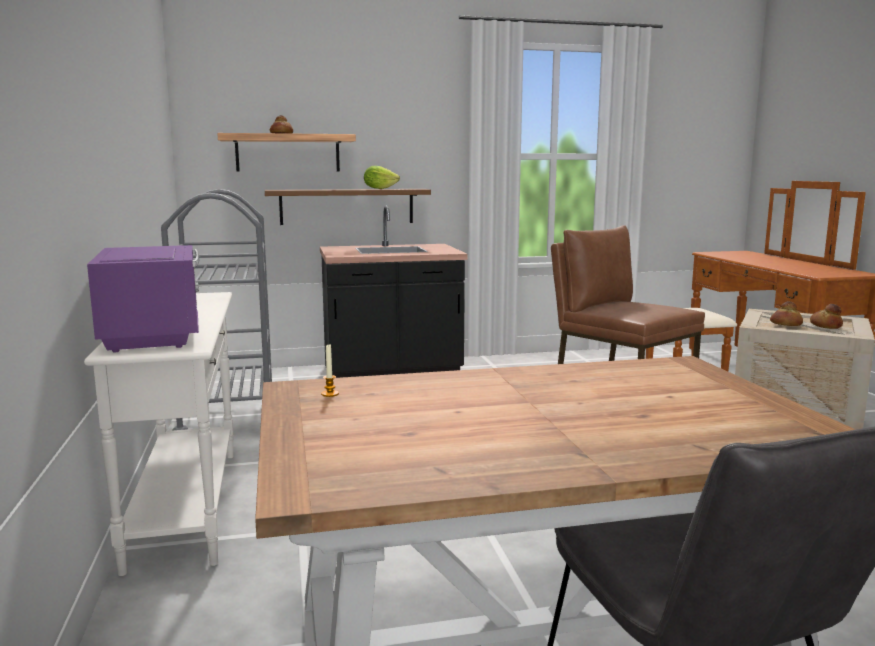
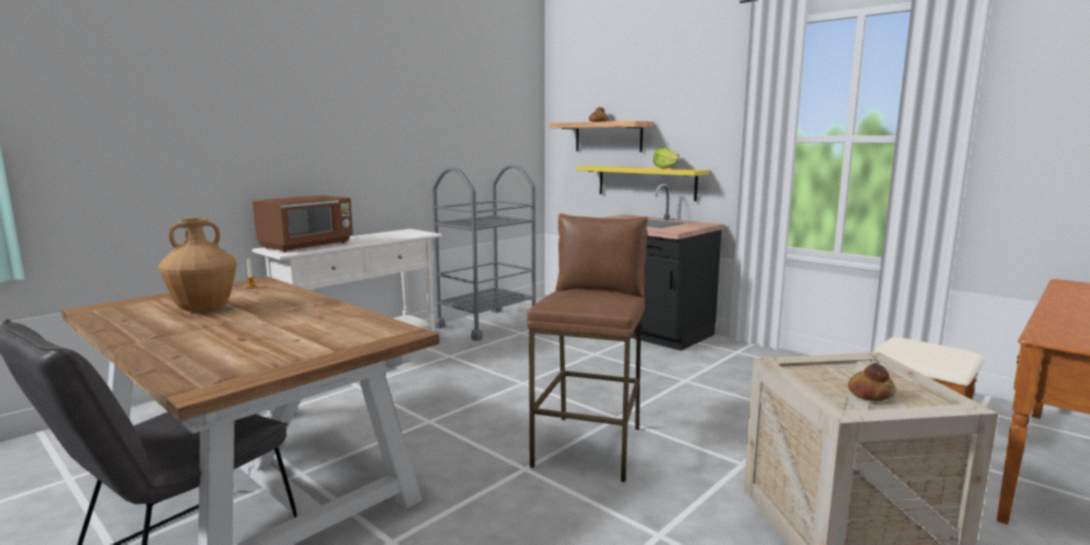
camera: 55 degrees right, 0 degrees up
purple microwave [87,245,199,352] -> brown microwave [253,195,353,252]
brown shelf [265,189,431,225] -> yellow shelf [577,166,709,201]
bread [770,301,803,326] -> none
none -> brown vase [159,218,237,312]

